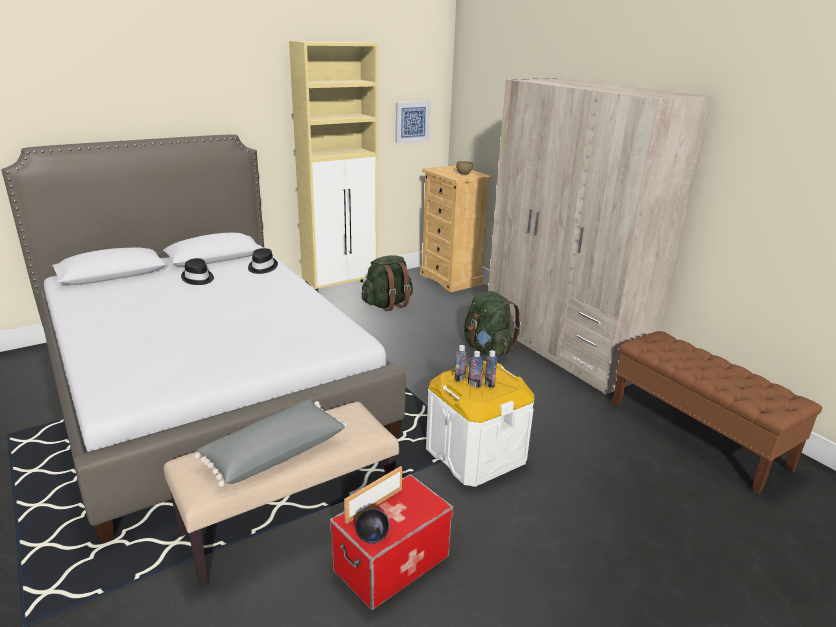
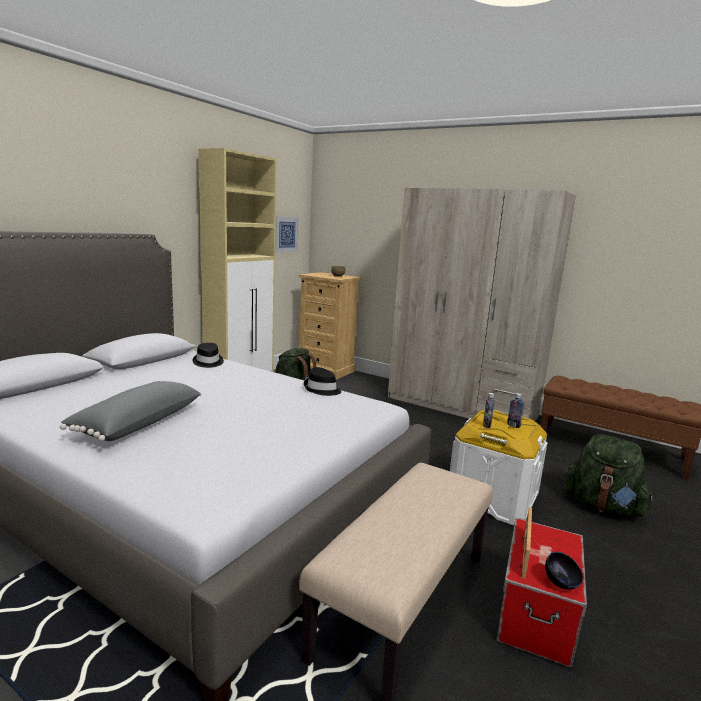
camera: 25 degrees left, 10 degrees down
black hat [181,258,214,285] -> black hat moved to [304,367,341,396]
grey pillow [194,399,347,487] -> grey pillow moved to [60,381,201,441]
green backpack [464,291,521,357] -> green backpack moved to [564,434,654,517]
bottle [468,351,484,388] -> none

